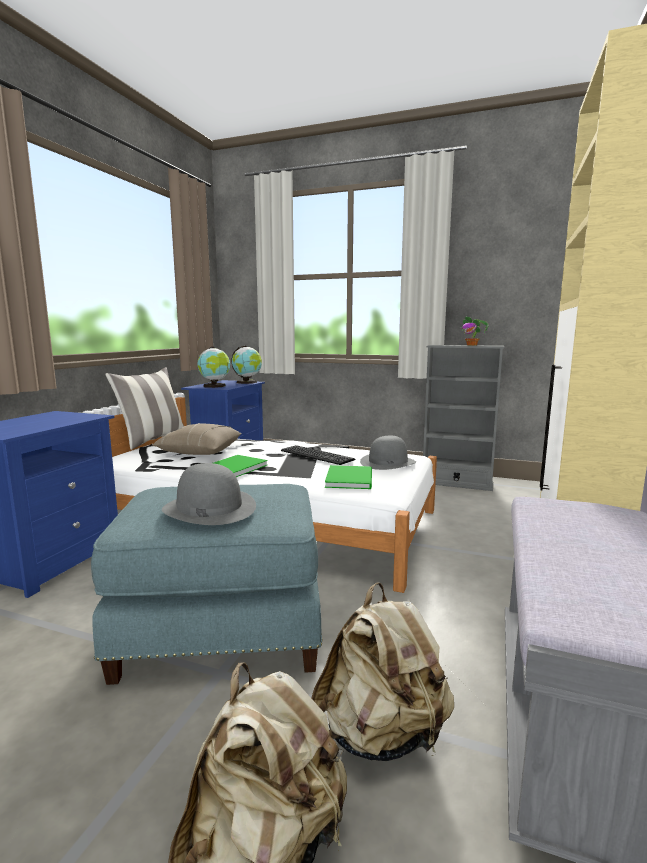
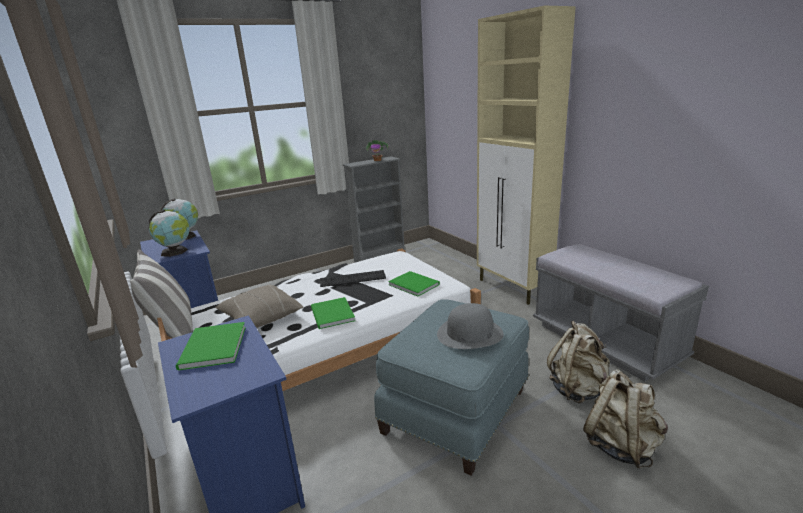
camera: 50 degrees left, 10 degrees up
grey hat [360,436,416,470] -> none
none -> green book [176,322,246,371]

